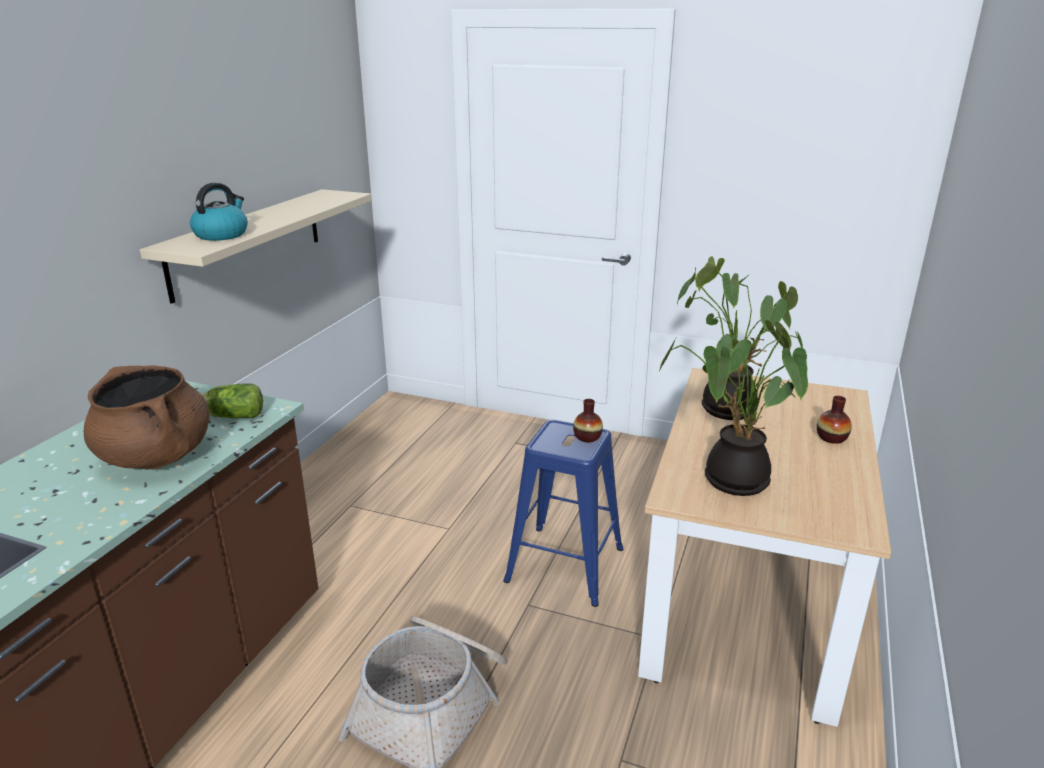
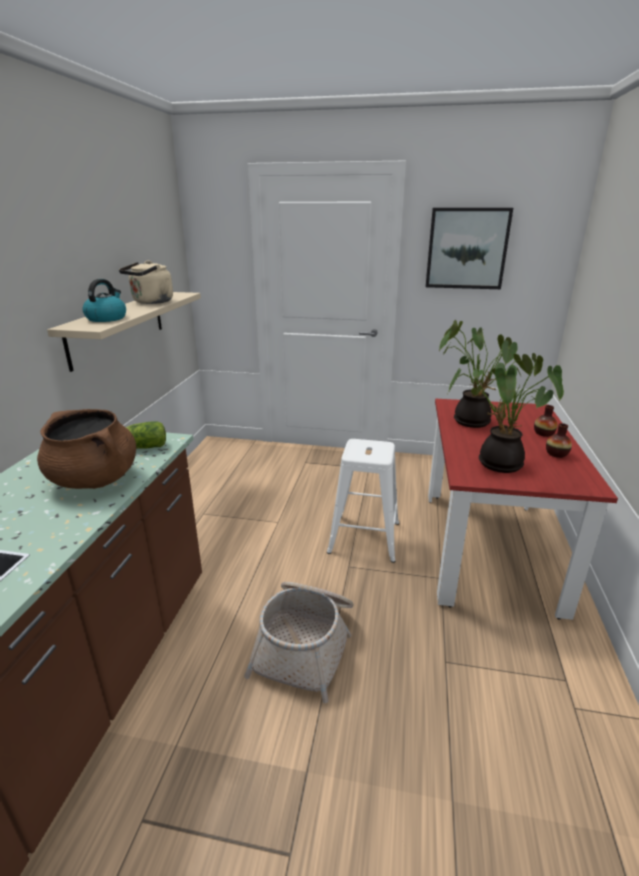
camera: 10 degrees left, 0 degrees up
blue stool [503,420,623,607] -> white stool [327,439,399,563]
vase [573,399,603,442] -> vase moved to [546,423,572,458]
beige dining table [638,368,891,727] -> red dining table [428,399,618,620]
none -> beige kettle [119,260,173,304]
none -> picture [426,208,513,289]

